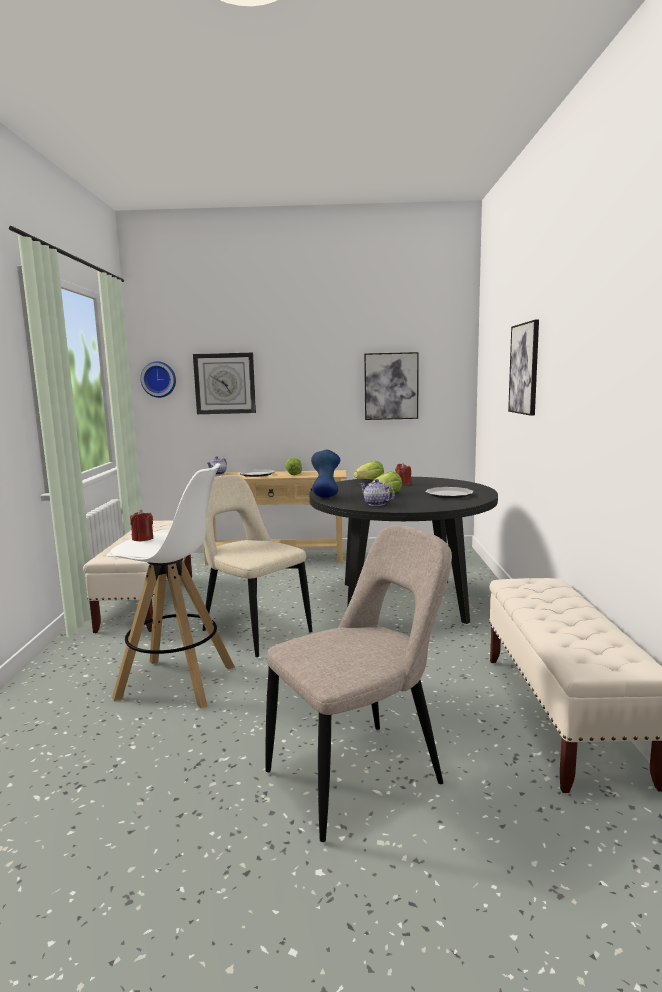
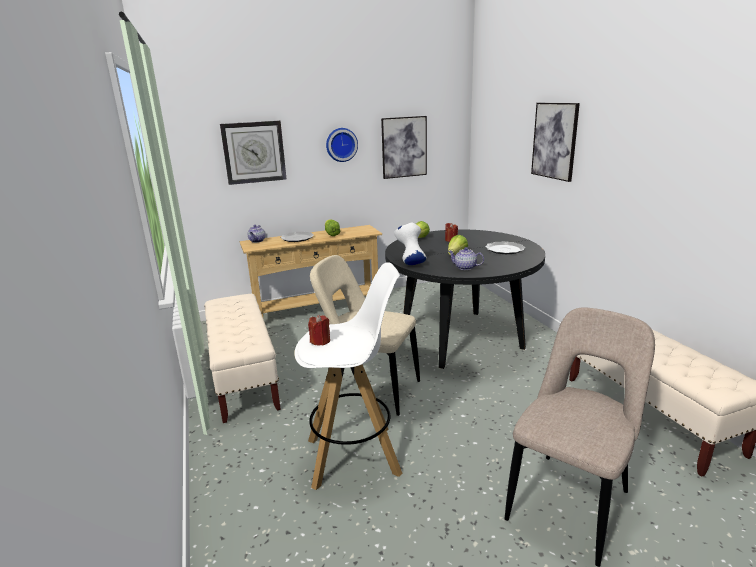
camera: 20 degrees left, 10 degrees up
wall clock [140,361,176,398] -> wall clock moved to [326,128,358,162]
blue vase [311,450,340,498] -> white vase [394,223,426,265]

